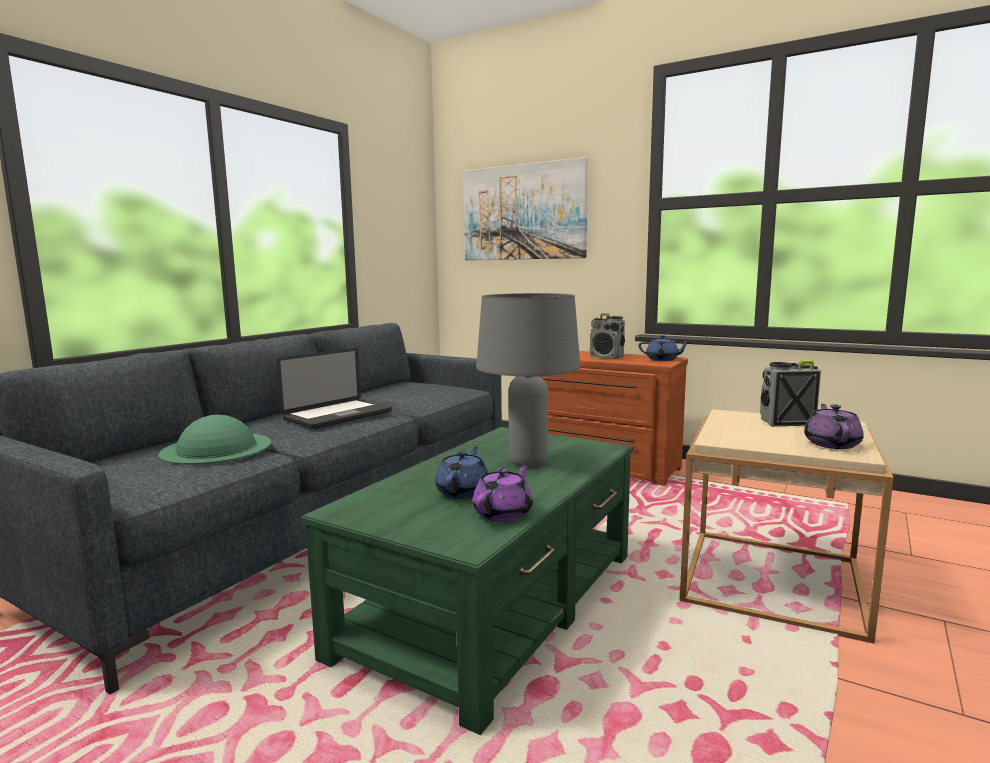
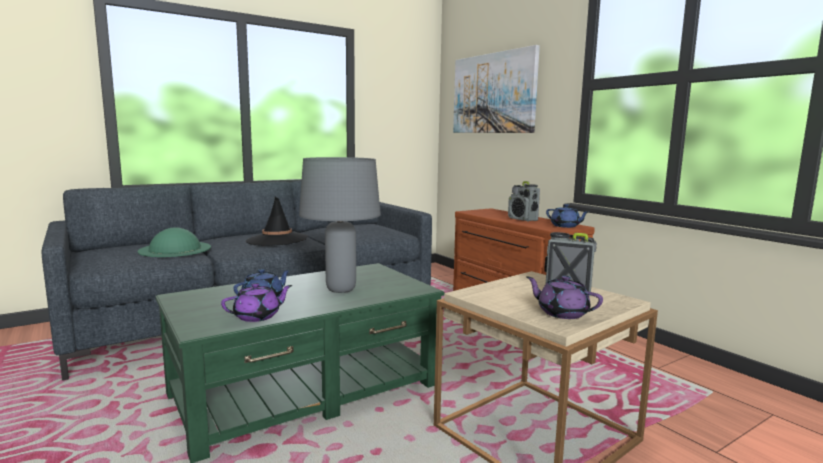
camera: 25 degrees right, 0 degrees up
laptop [277,348,392,429] -> black hat [246,197,308,246]
purple teapot [804,404,864,449] -> purple teapot turned 90 degrees counterclockwise [526,276,603,319]

